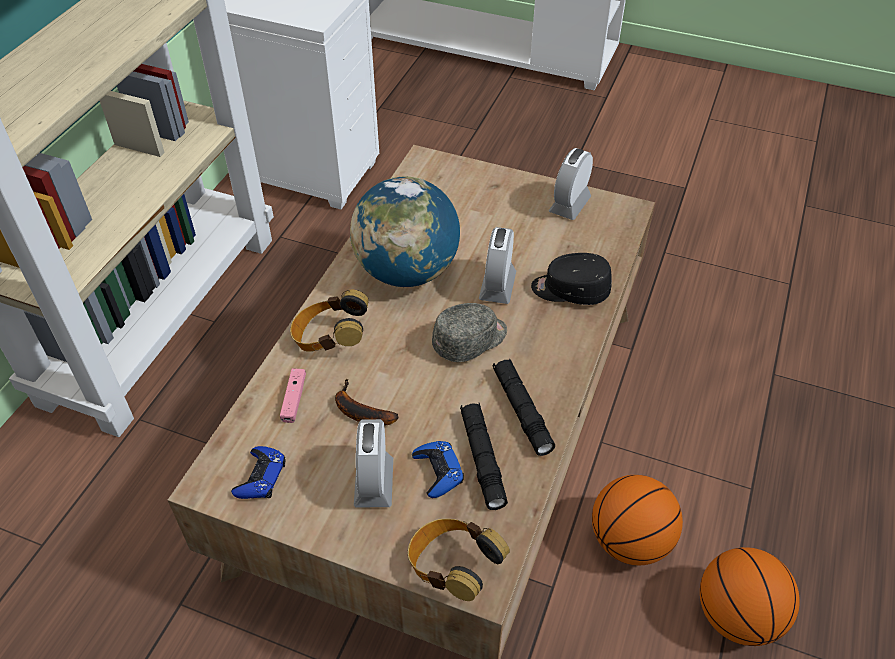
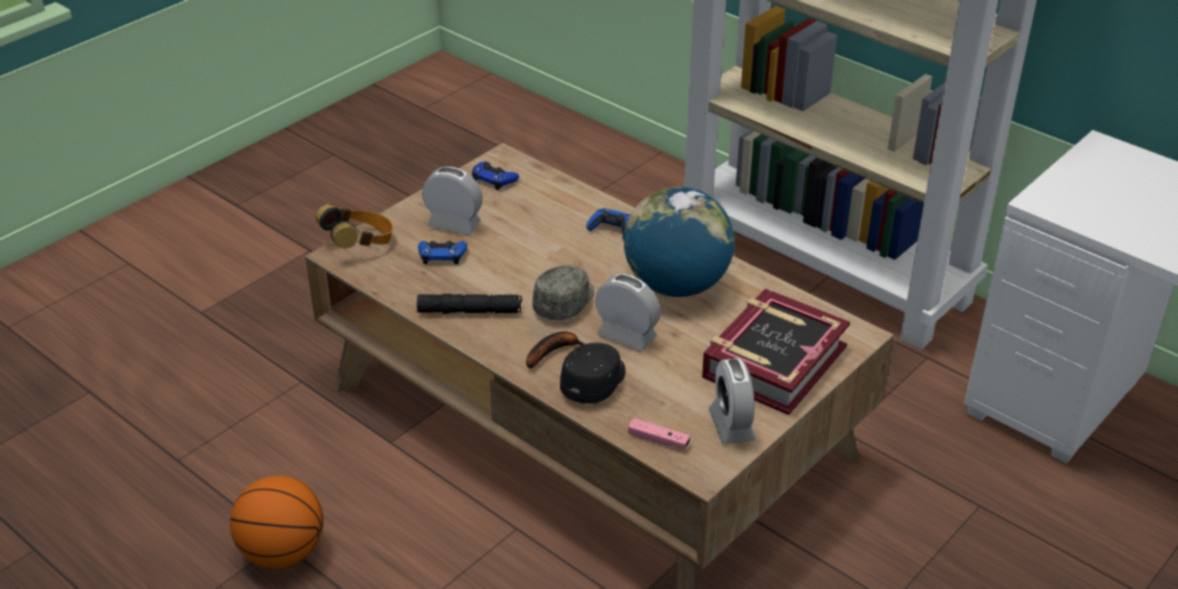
camera: 110 degrees right, 10 degrees down
pink game controller [280,369,306,423] -> pink game controller moved to [628,418,690,449]
headphones [290,290,369,352] -> blue game controller [587,208,631,240]
banana [335,379,399,426] -> banana moved to [526,332,585,369]
grey cap [432,303,507,362] -> grey cap turned 135 degrees counterclockwise [532,265,594,321]
black flashlight [460,403,508,510] -> none
alarm clock [549,148,593,220] -> alarm clock turned 150 degrees counterclockwise [709,358,756,445]
basketball [592,475,683,565] -> none
none -> book [702,288,850,415]

